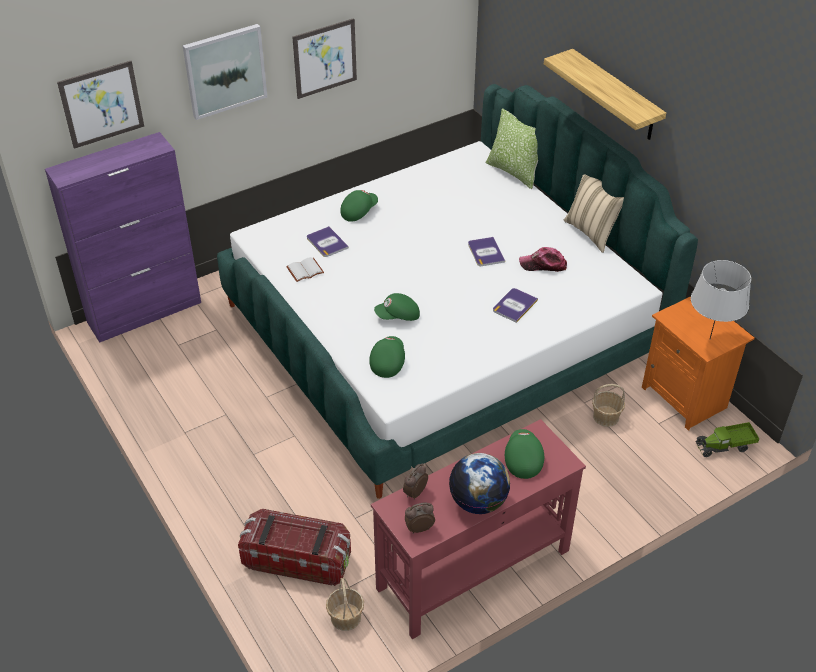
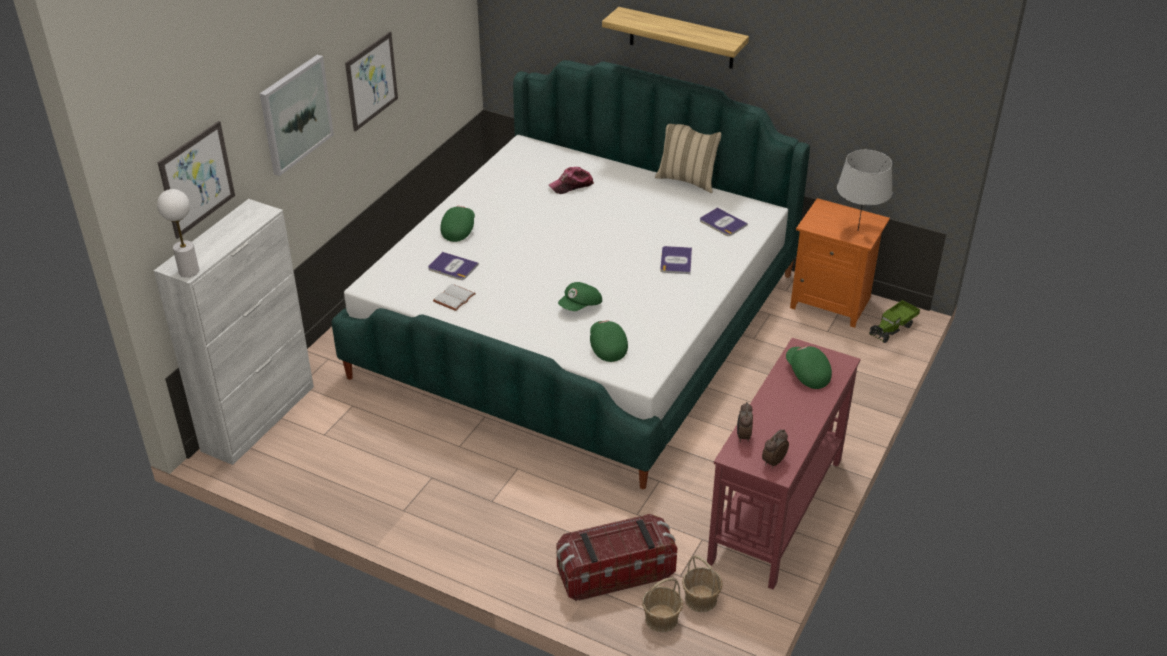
camera: 30 degrees left, 5 degrees down
purple cabinet [45,132,201,343] -> white cabinet [154,199,314,465]
globe [449,453,510,514] -> none
book [468,237,505,266] -> book moved to [700,207,748,236]
pillow [486,108,538,189] -> none
cap [519,247,567,272] -> cap moved to [549,167,594,194]
basket [592,384,625,427] -> basket moved to [642,577,683,632]
none -> white table lamp [157,189,199,277]

